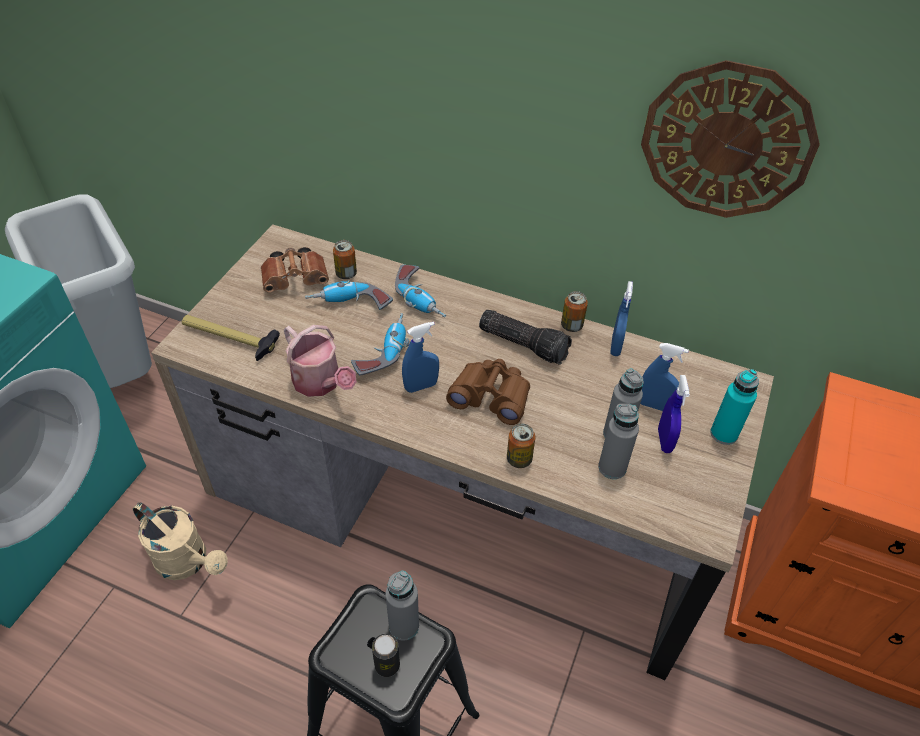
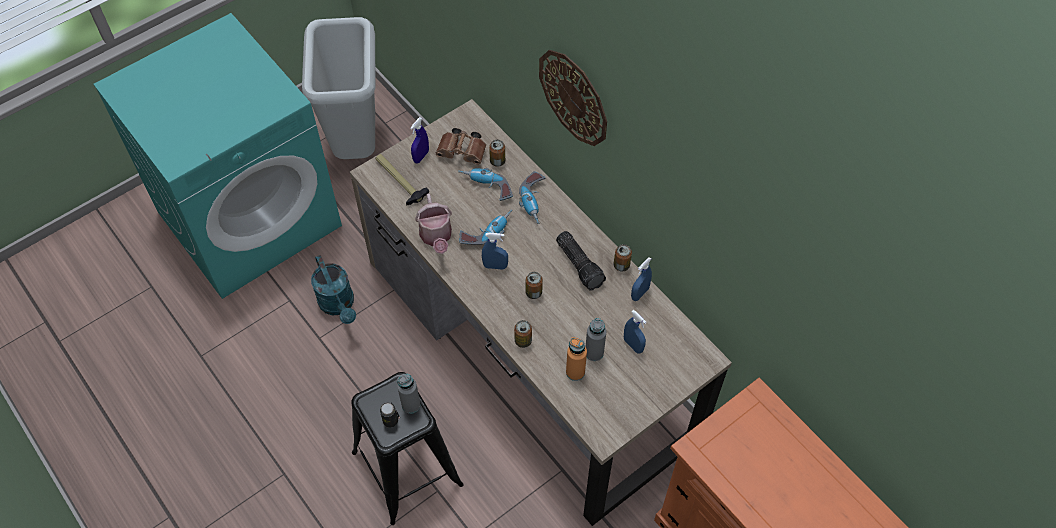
camera: 30 degrees right, 10 degrees up
beige watering can [133,502,228,580] -> turquoise watering can [311,255,356,324]
brown binoculars [446,359,530,425] -> can [525,272,543,299]
grey bottle [598,404,639,479] -> orange bottle [566,337,587,381]
wall clock [641,60,820,218] -> wall clock moved to [539,50,607,146]
blue spray bottle [658,375,690,453] -> blue spray bottle moved to [410,117,429,164]
turquoise bottle [710,369,759,445] -> none

